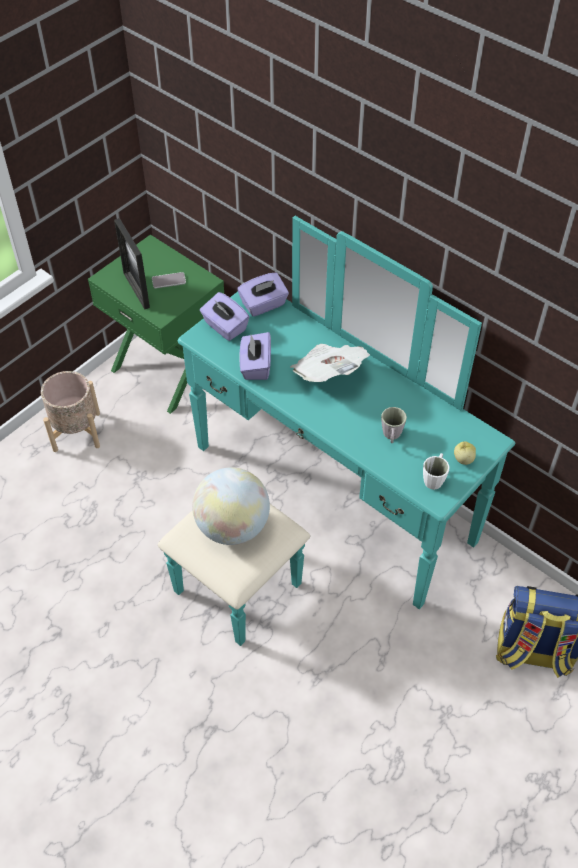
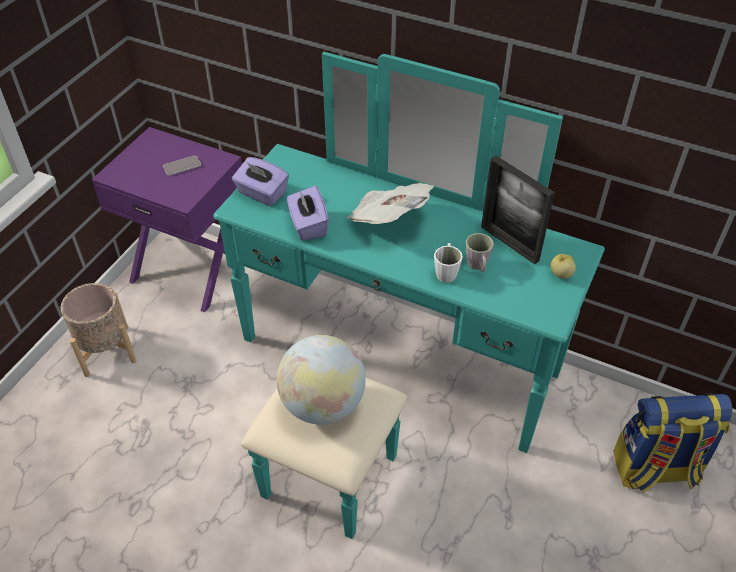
camera: 15 degrees left, 5 degrees down
green nightstand [88,235,224,414] -> purple nightstand [92,127,242,312]
picture frame [114,218,150,309] -> picture frame moved to [481,155,555,264]
purple tissue box [237,273,289,317] -> none
white mug [423,453,450,490] -> white mug moved to [434,243,463,283]

